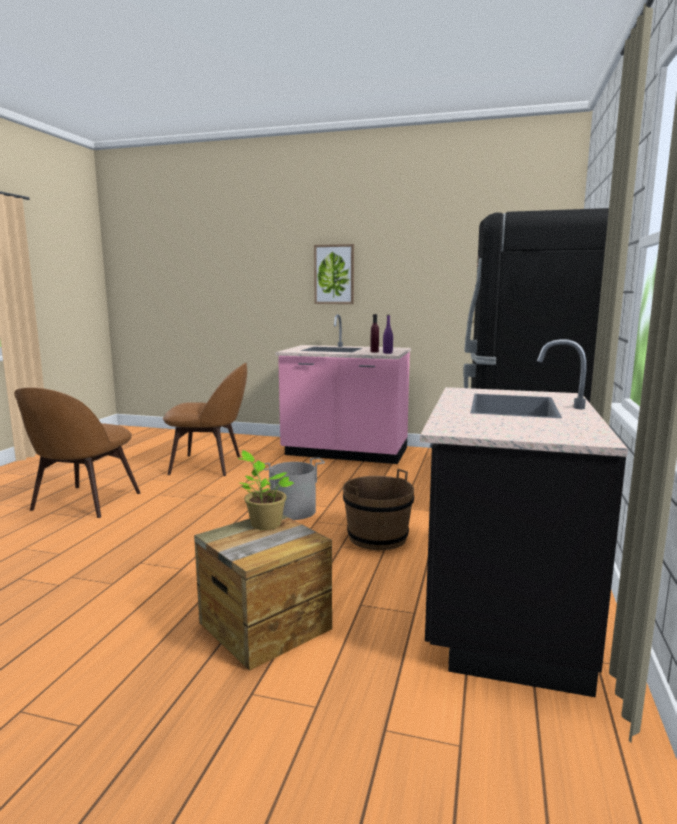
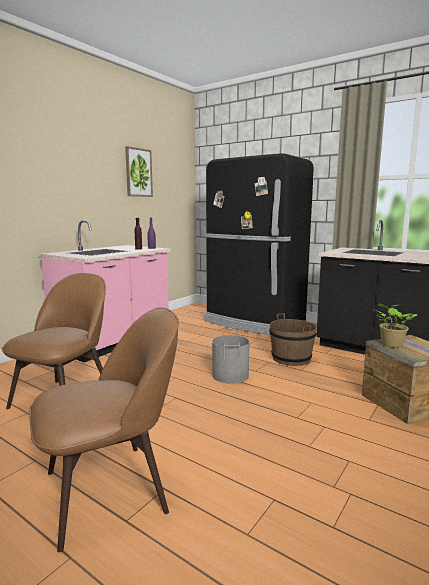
camera: 70 degrees left, 0 degrees up
brown chair [14,387,141,518] -> brown chair turned 60 degrees counterclockwise [29,307,179,553]
picture [314,244,354,304] -> picture moved to [125,146,153,197]

